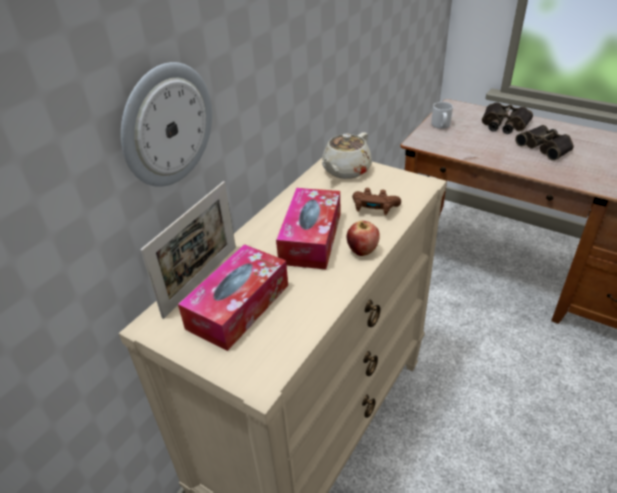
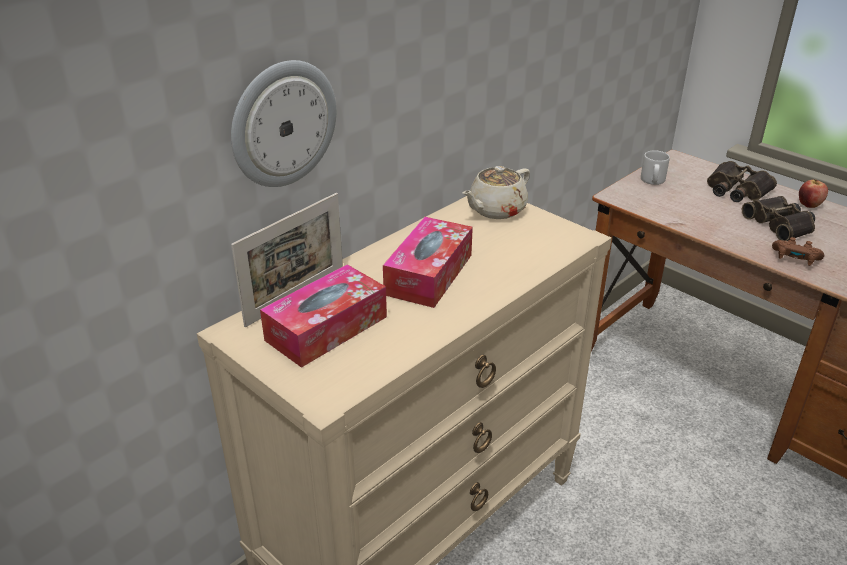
camera: 10 degrees right, 5 degrees down
apple [347,221,380,256] -> apple moved to [799,180,828,208]
brown game controller [352,188,401,215] -> brown game controller moved to [772,237,824,266]

